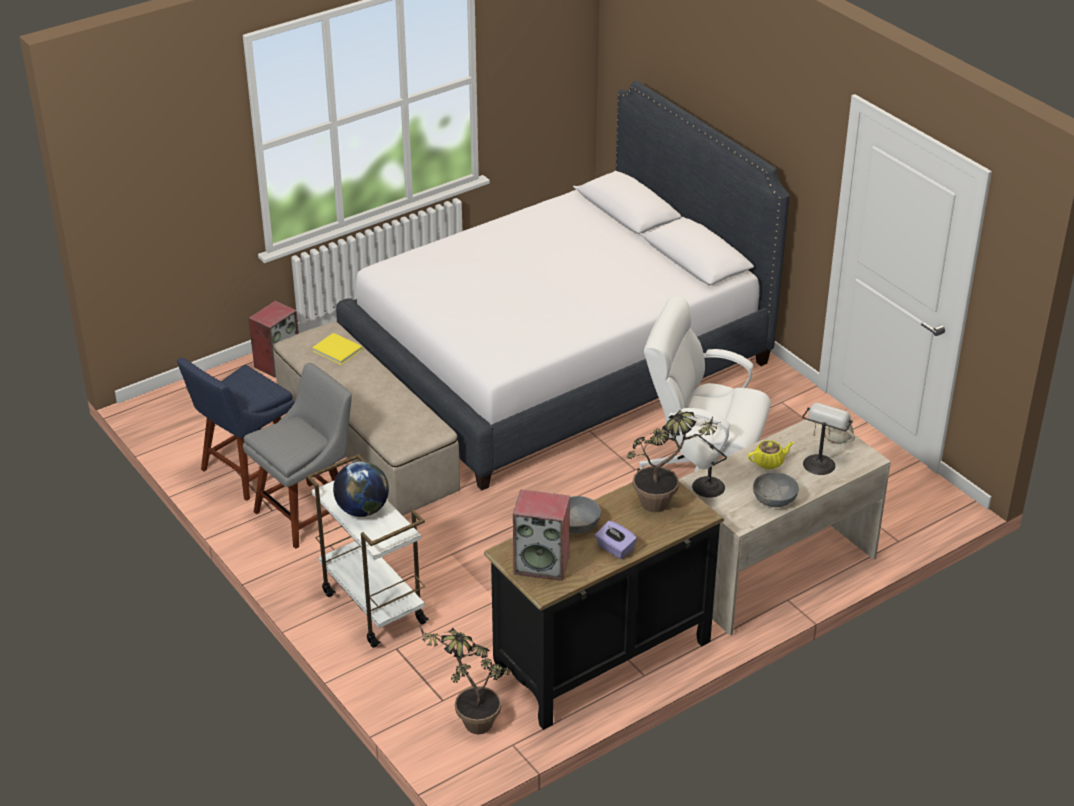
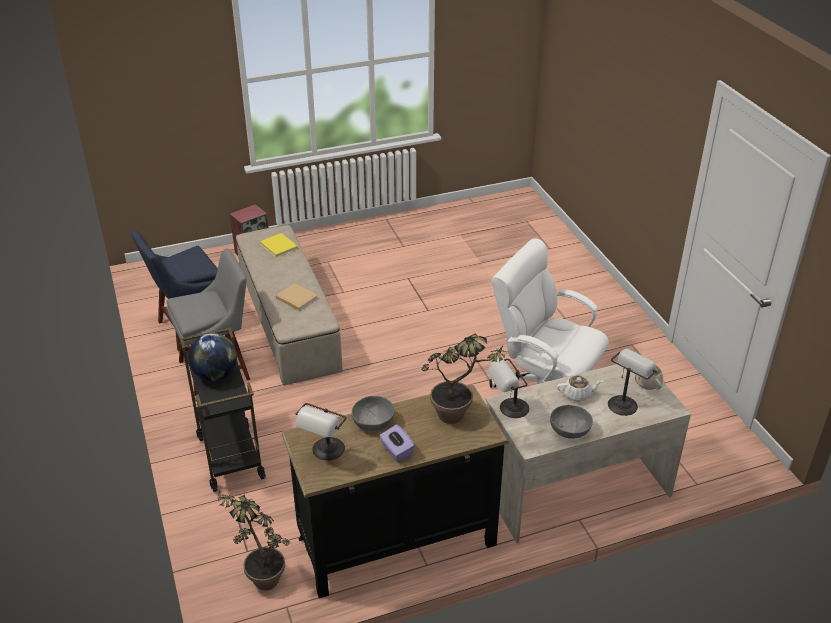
camera: 15 degrees right, 0 degrees up
white cart [306,454,430,648] -> black cart [180,328,266,492]
white bed [336,81,790,490] -> none
speaker [513,489,570,581] -> table lamp [296,403,346,461]
yellow teapot [748,440,794,469] -> white teapot [557,375,602,402]
none -> beige book [276,283,318,311]

